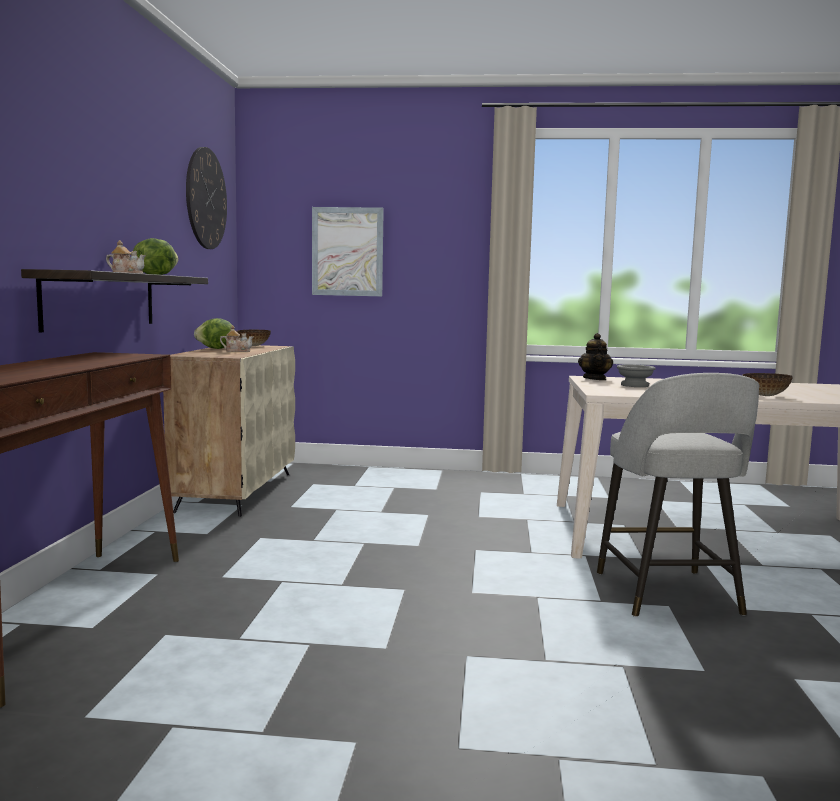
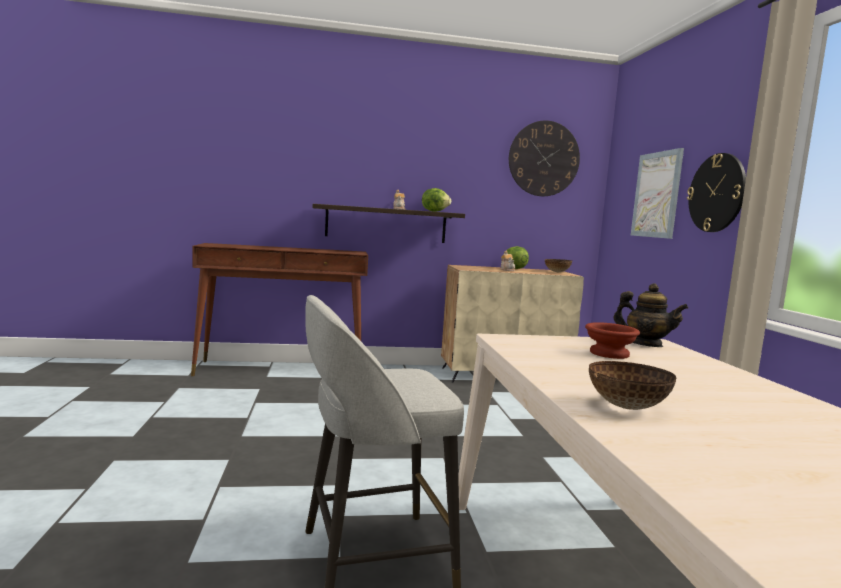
camera: 75 degrees right, 0 degrees up
teapot [578,333,613,380] -> teapot turned 135 degrees counterclockwise [613,283,688,347]
grey bowl [617,364,656,387] -> brown bowl [585,322,640,359]
none -> wall clock [687,153,746,232]

